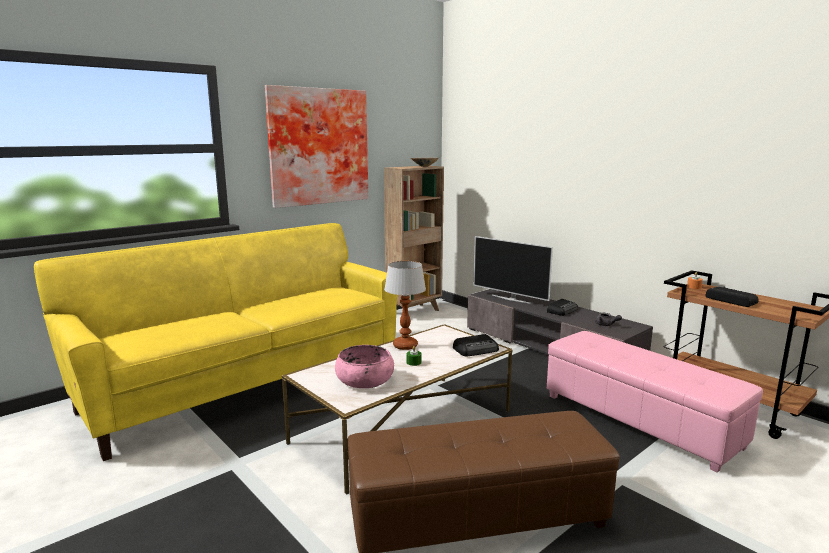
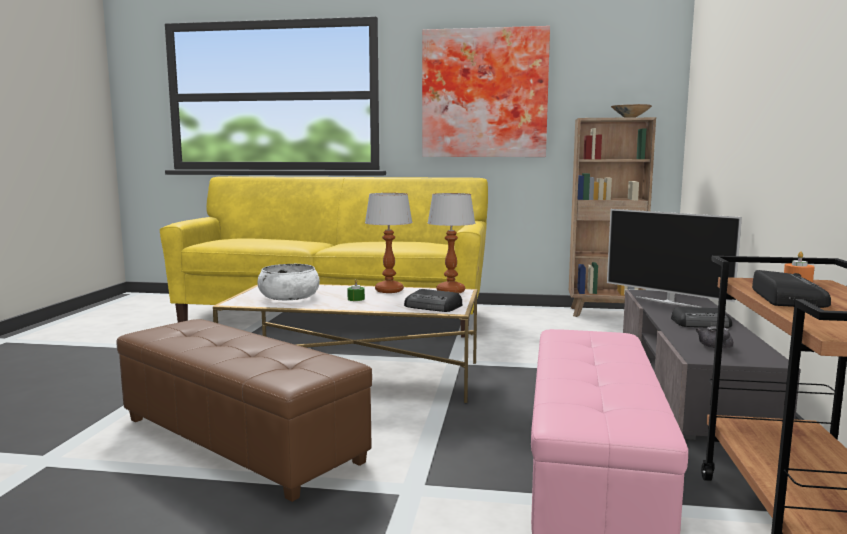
camera: 50 degrees right, 5 degrees down
pink bowl [335,345,394,388] -> white bowl [257,264,320,300]
television [474,236,553,304] -> television turned 45 degrees counterclockwise [607,209,742,307]
none -> table lamp [428,193,475,294]

